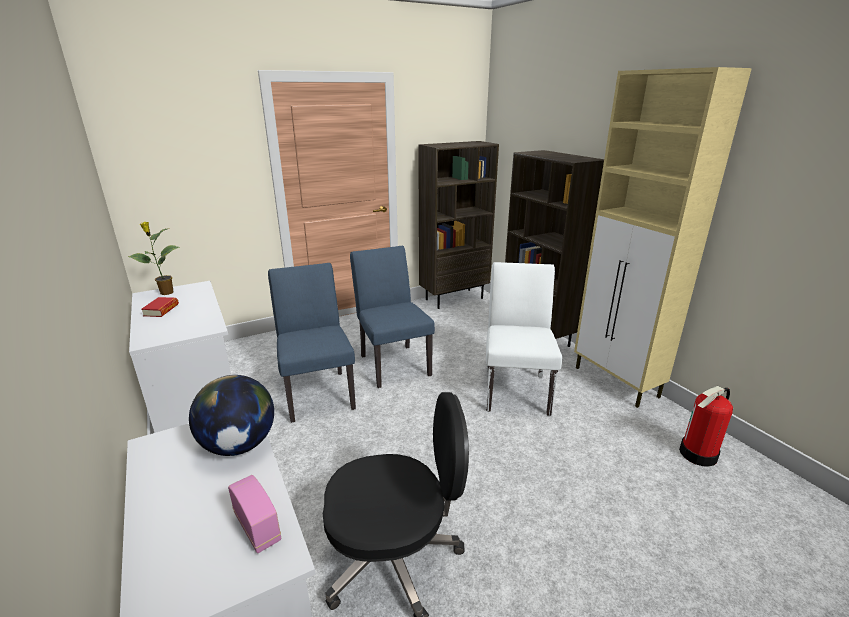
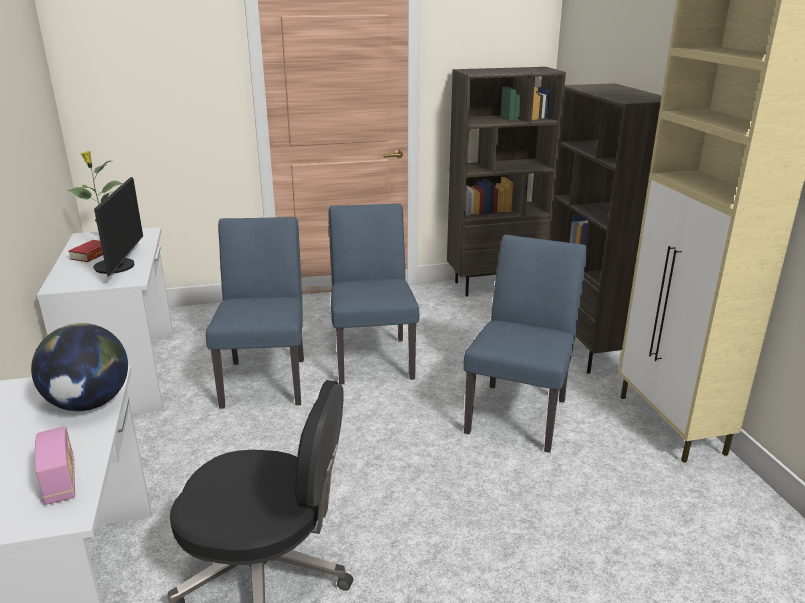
camera: 15 degrees right, 0 degrees up
white chair [486,262,562,416] -> blue chair [463,235,587,453]
fire extinguisher [679,386,733,467] -> none
none -> monitor [93,177,143,277]

